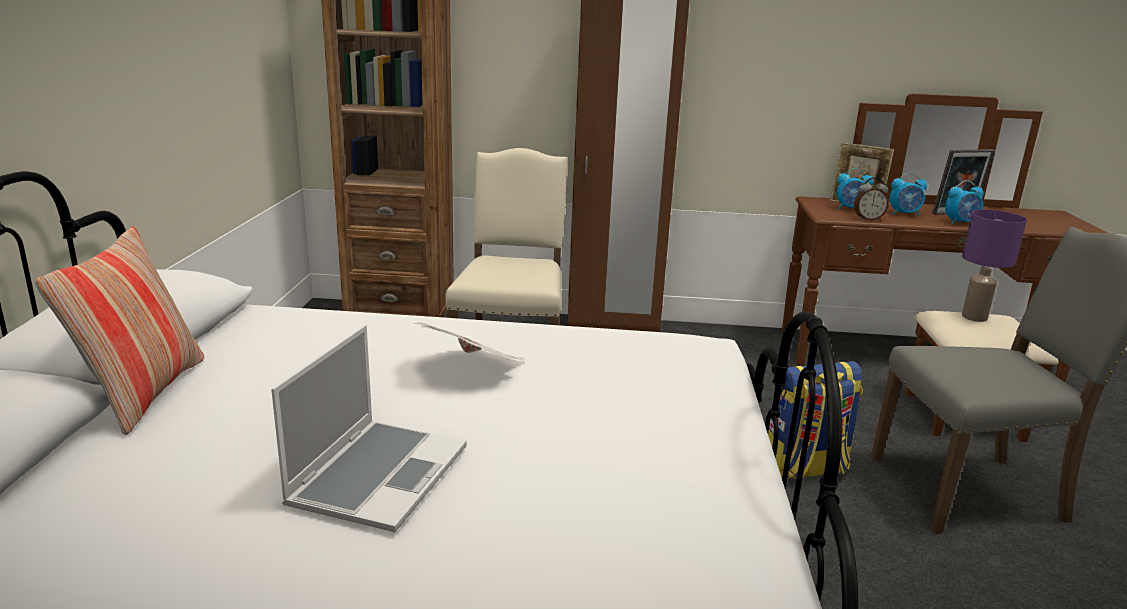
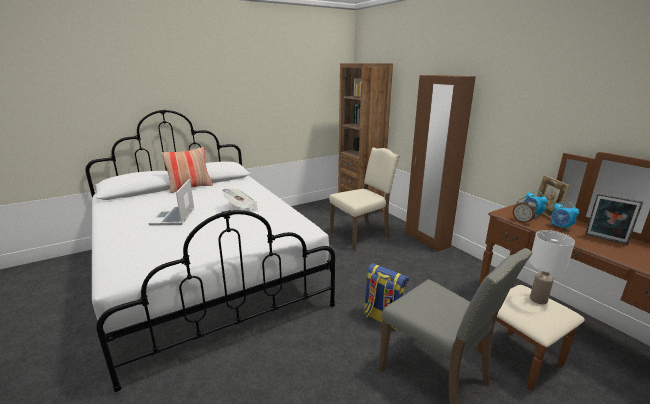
camera: 55 degrees right, 0 degrees up
laptop [271,325,467,532] -> laptop turned 105 degrees clockwise [149,179,194,226]
alarm clock [945,180,984,224] -> none
purple table lamp [962,210,1027,322] -> white table lamp [529,230,575,304]

